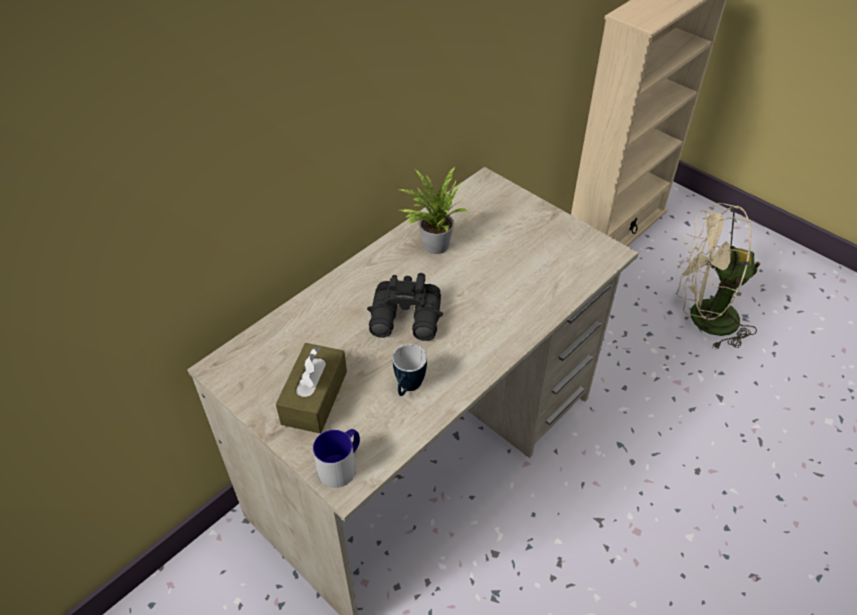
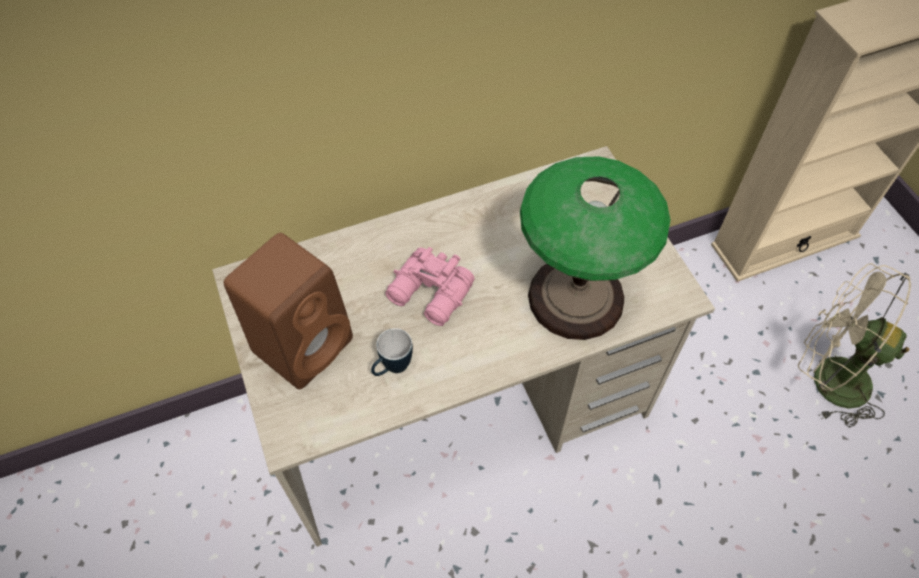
camera: 25 degrees right, 10 degrees up
brown tissue box [276,343,347,434] -> brown speaker [224,233,353,389]
mug [313,429,360,488] -> none
black binoculars [367,273,443,341] -> pink binoculars [385,247,475,326]
potted plant [400,166,468,254] -> none
none -> table lamp [520,157,671,340]

